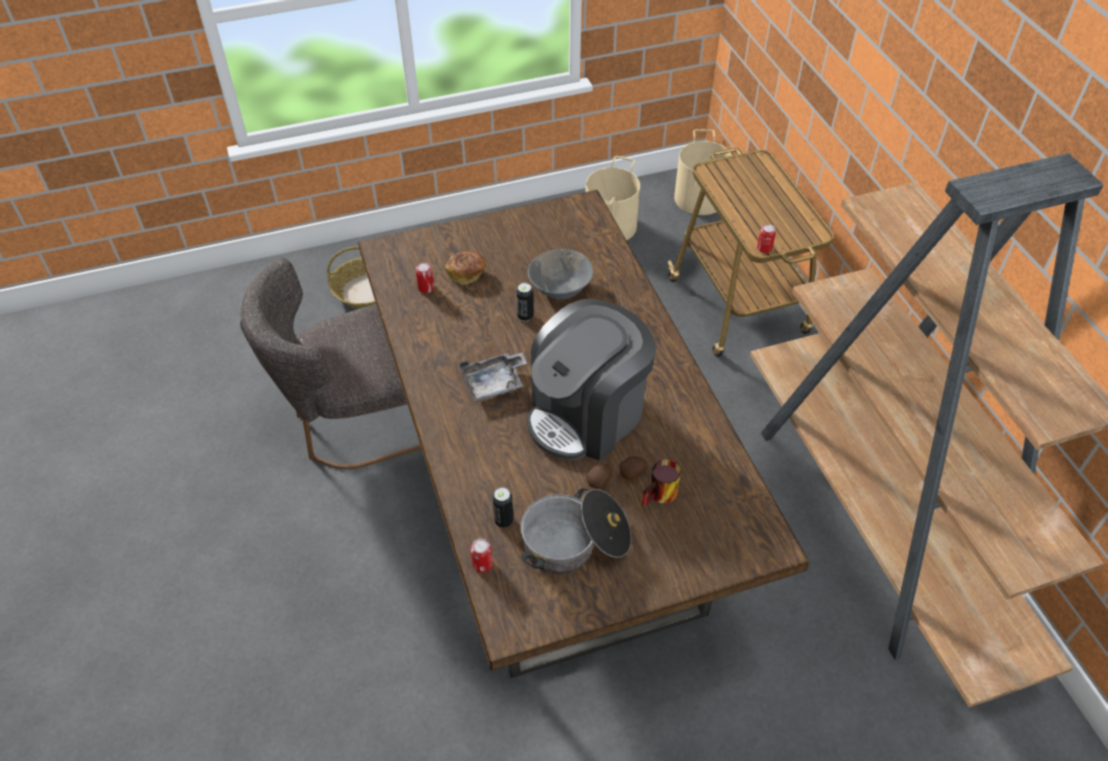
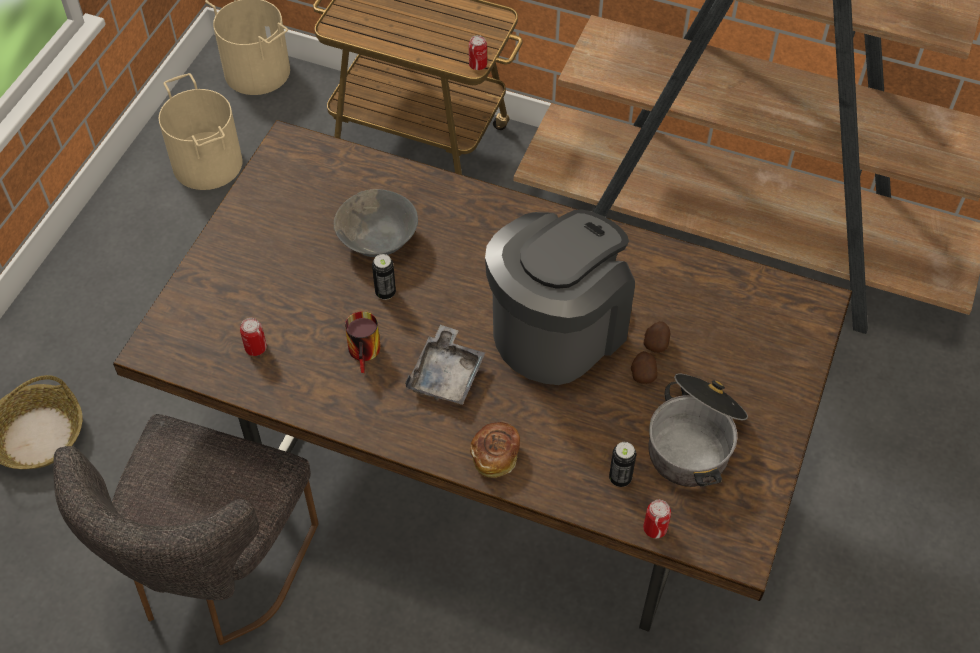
camera: 50 degrees left, 5 degrees up
bread [445,251,486,284] -> bread moved to [470,422,520,478]
coffee machine [527,299,657,461] -> coffee machine turned 135 degrees counterclockwise [485,209,635,385]
mug [642,459,681,506] -> mug moved to [345,311,381,373]

